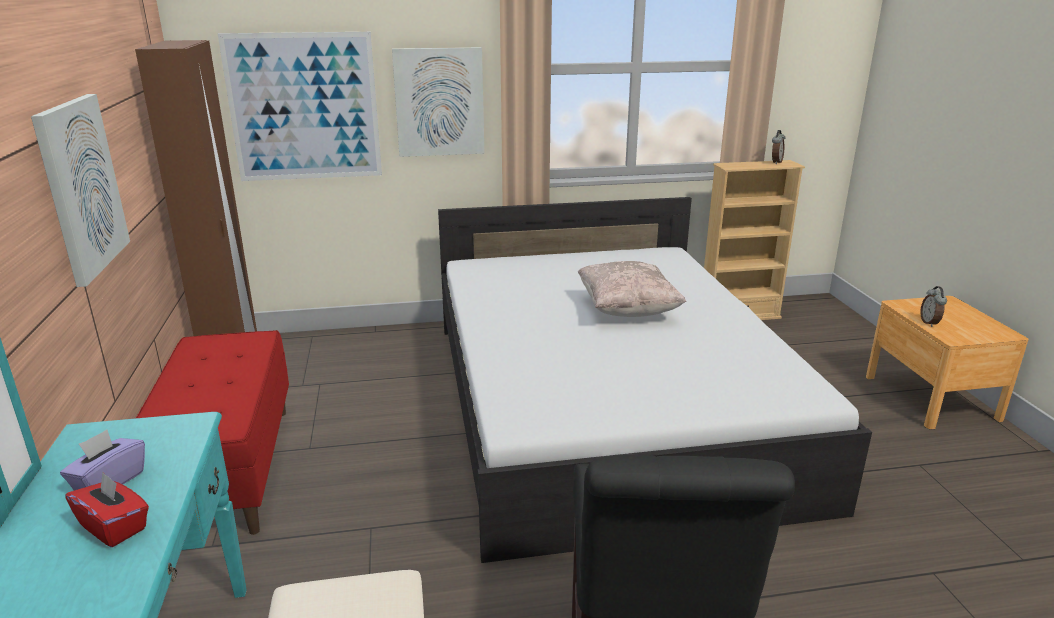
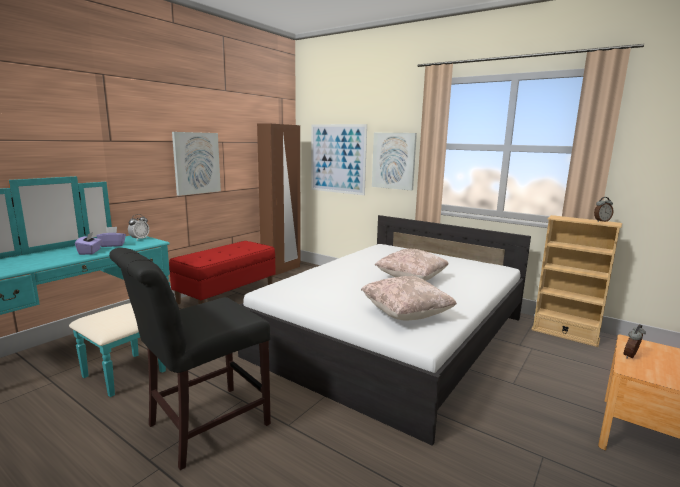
camera: 45 degrees right, 10 degrees down
red tissue box [65,471,149,547] -> purple tissue box [75,232,102,255]
none -> alarm clock [128,214,149,240]
none -> beige pillow [361,276,457,320]

